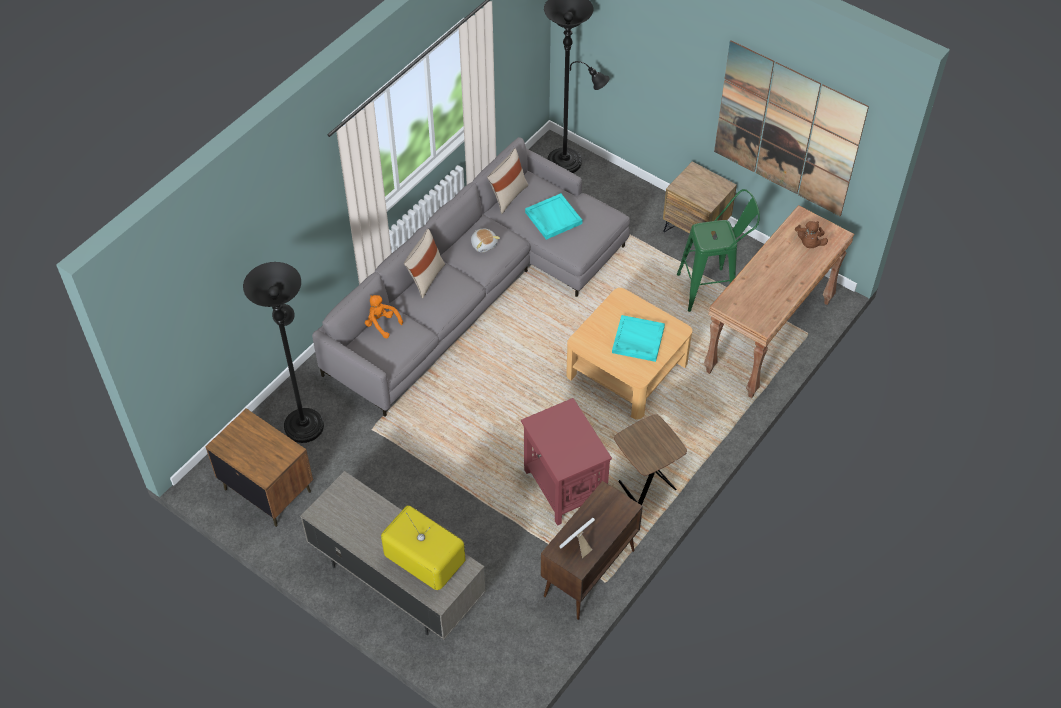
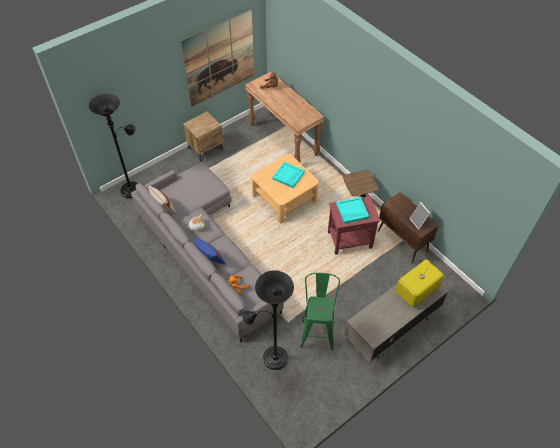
camera: 75 degrees left, 0 degrees up
brown nightstand [206,408,313,527] -> none
beige pillow [404,229,445,299] -> blue pillow [193,238,225,265]
turquoise tray [525,193,582,240] -> turquoise tray moved to [336,197,369,224]
green stool [677,189,760,312] -> green stool moved to [300,273,340,350]

